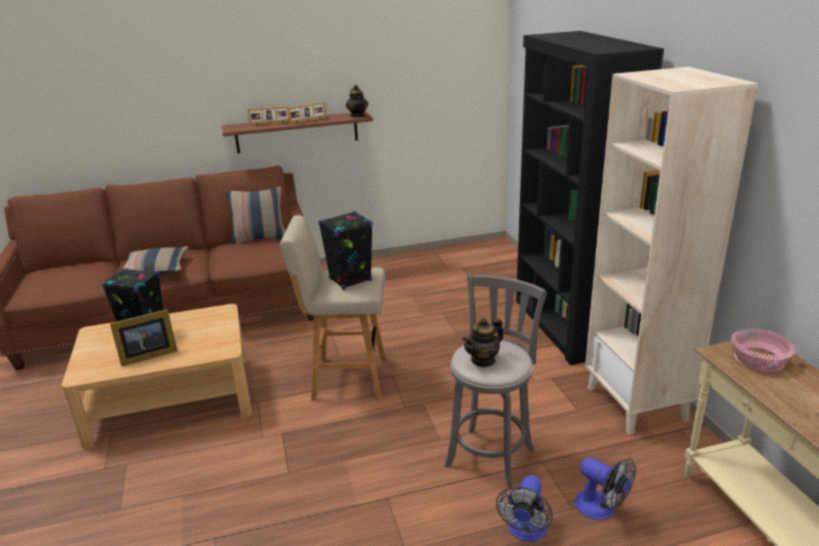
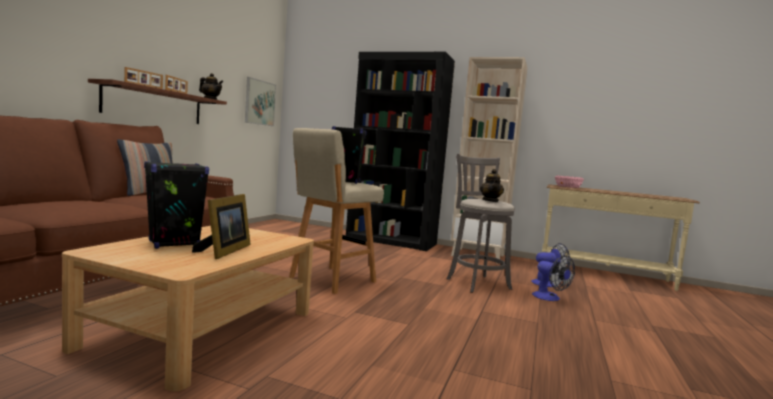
camera: 55 degrees left, 20 degrees down
pillow [121,246,188,275] -> none
none -> picture [245,77,276,126]

